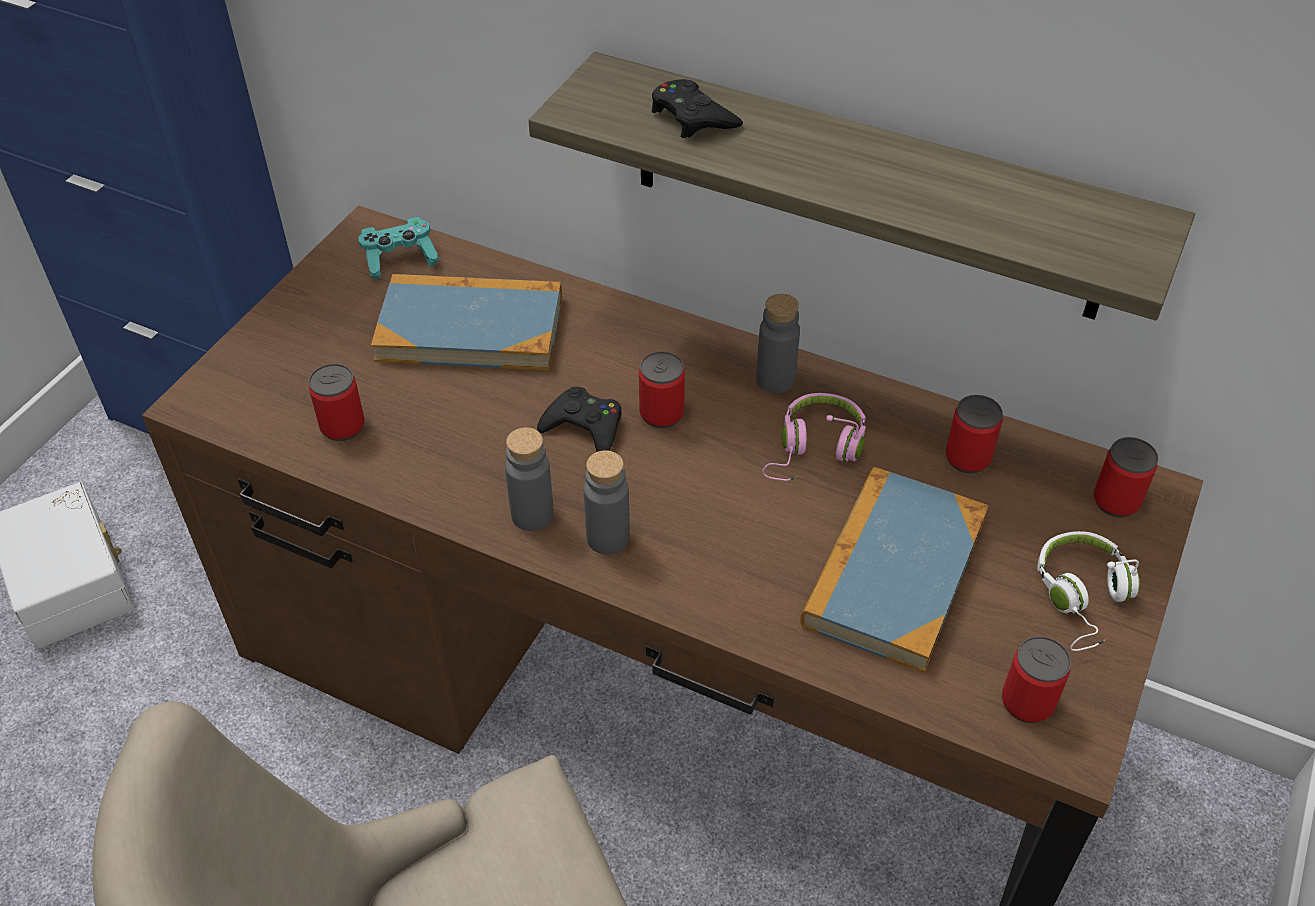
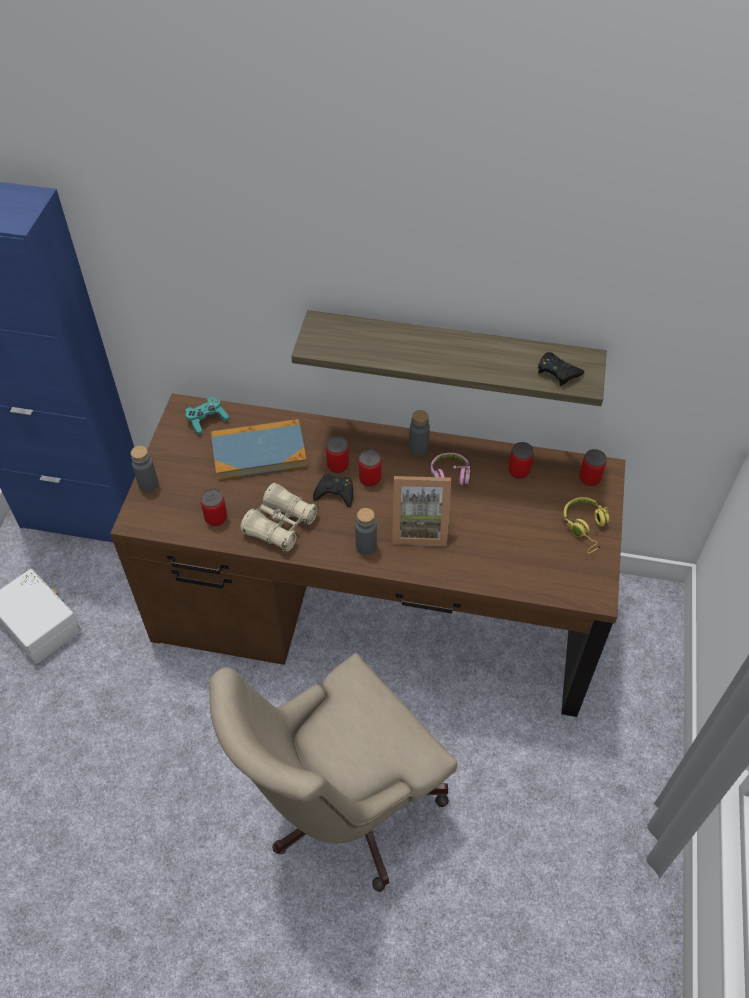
camera: 15 degrees left, 5 degrees up
grey bottle [505,427,554,531] -> grey bottle moved to [131,446,159,492]
black game controller [651,79,743,138] -> black game controller moved to [538,352,584,386]
book [800,467,989,673] -> none
can [1002,636,1071,723] -> can moved to [326,436,349,473]
white headphones [1038,531,1140,651] -> yellow headphones [563,497,610,554]
none -> beige binoculars [240,483,319,552]
none -> picture frame [392,476,451,546]

